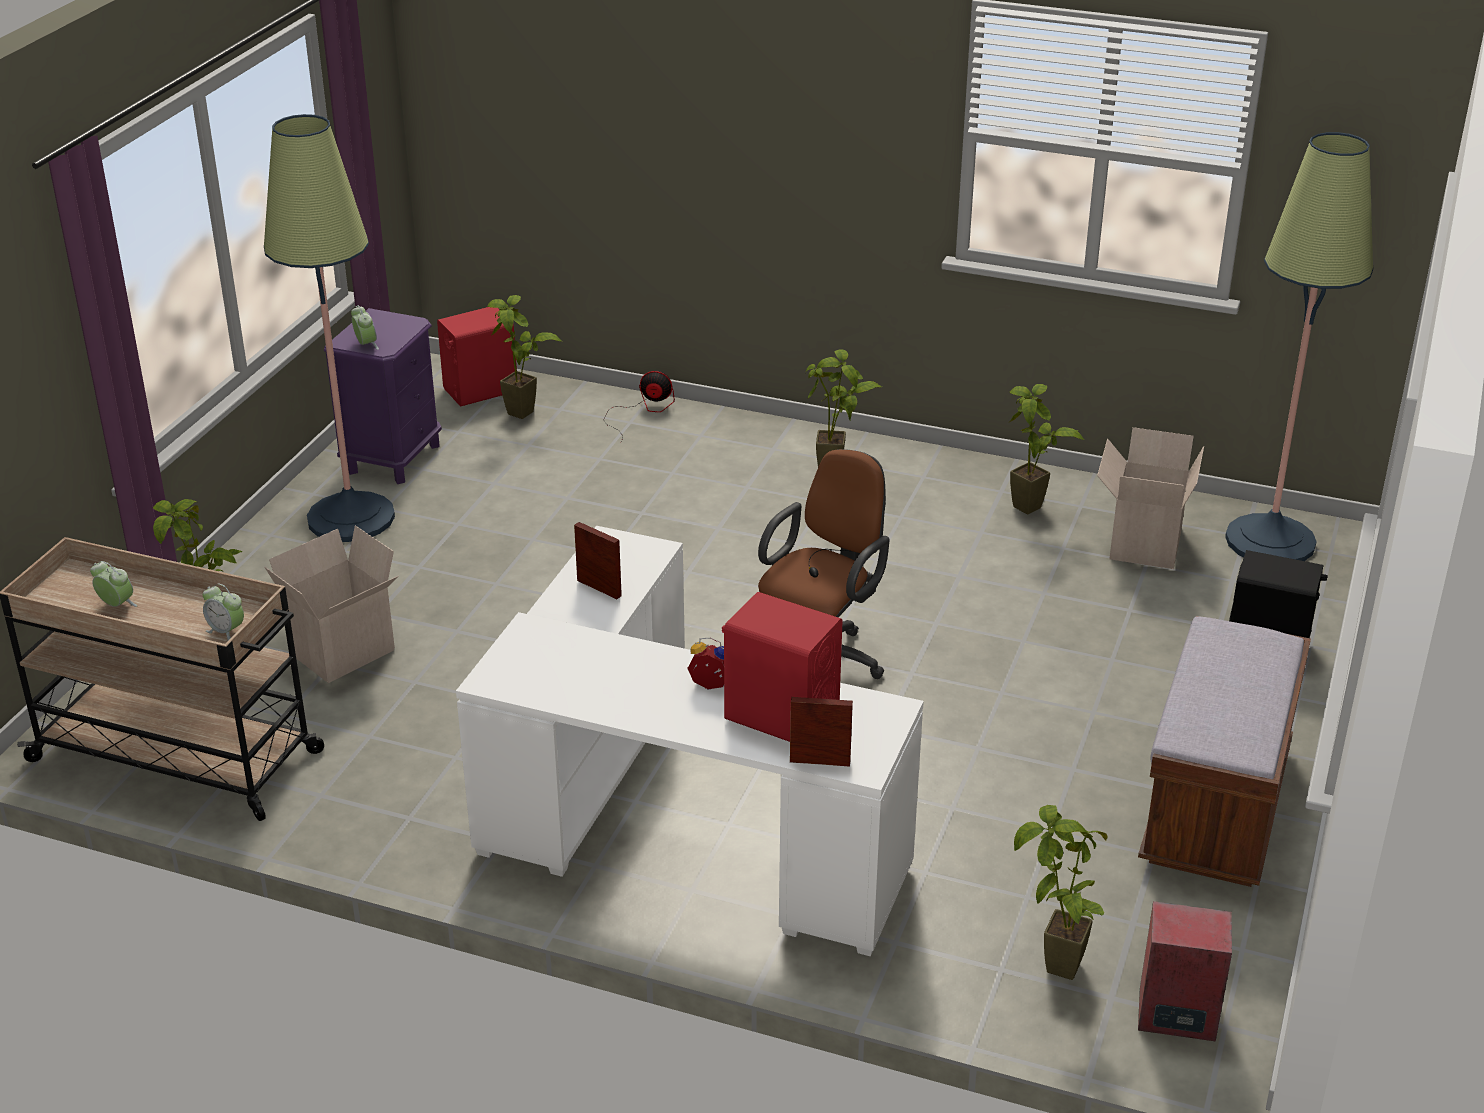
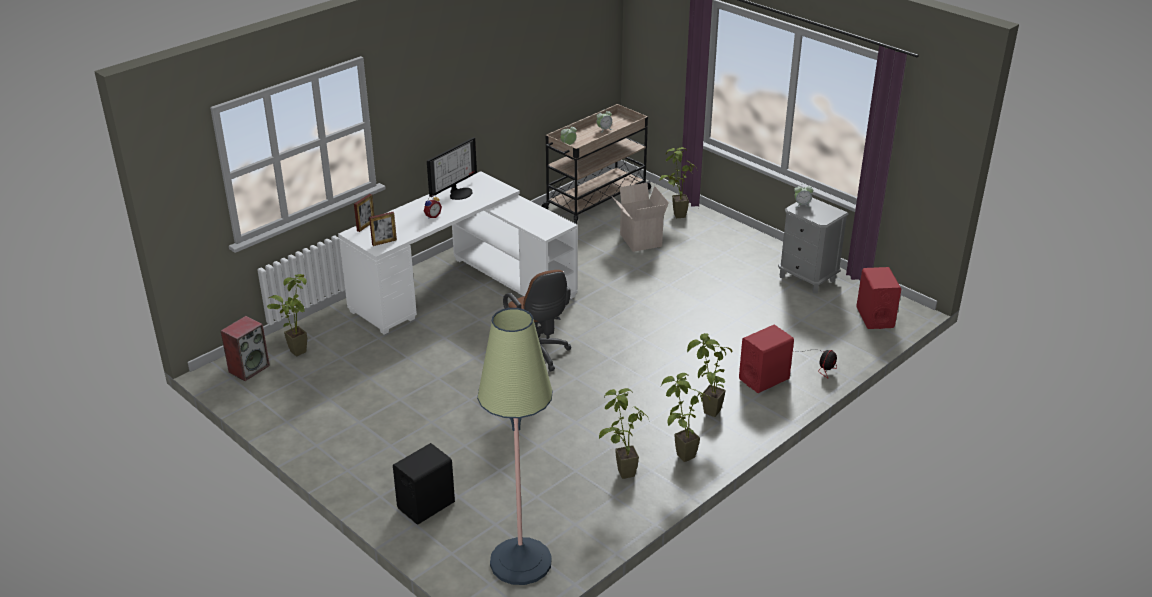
camera: 115 degrees right, 0 degrees up
floor lamp [264,114,395,542] -> none
purple nightstand [324,308,442,484] -> grey nightstand [778,198,849,294]
potted plant [487,295,561,419] -> potted plant moved to [661,373,710,462]
picture frame [574,522,622,599] -> picture frame moved to [369,212,397,246]
red speaker [722,592,843,742] -> red speaker moved to [739,325,794,393]
cardboard box [1097,427,1204,569] -> none
brown bench [1138,616,1311,887] -> none
none -> monitor [427,137,477,200]

